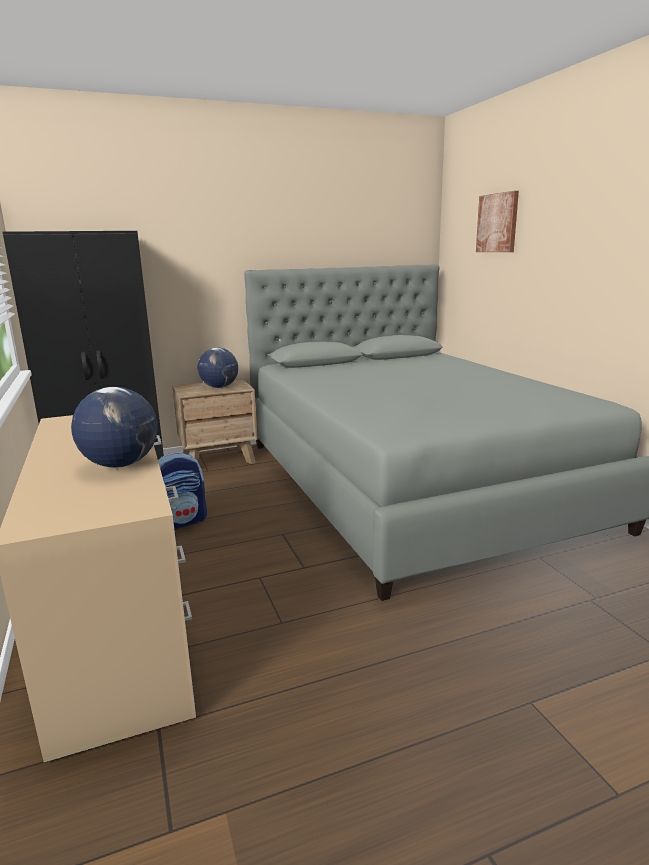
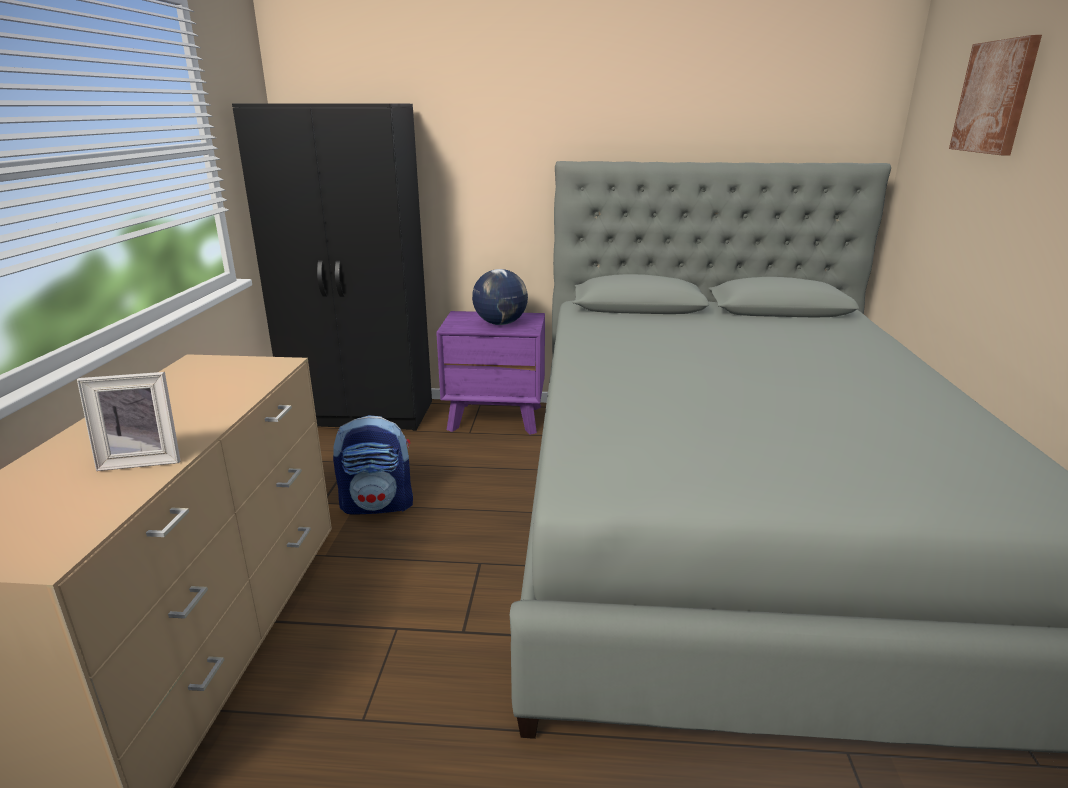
camera: 25 degrees right, 5 degrees up
globe [71,387,158,468] -> picture frame [77,372,181,471]
brown nightstand [172,379,258,464] -> purple nightstand [436,311,545,435]

